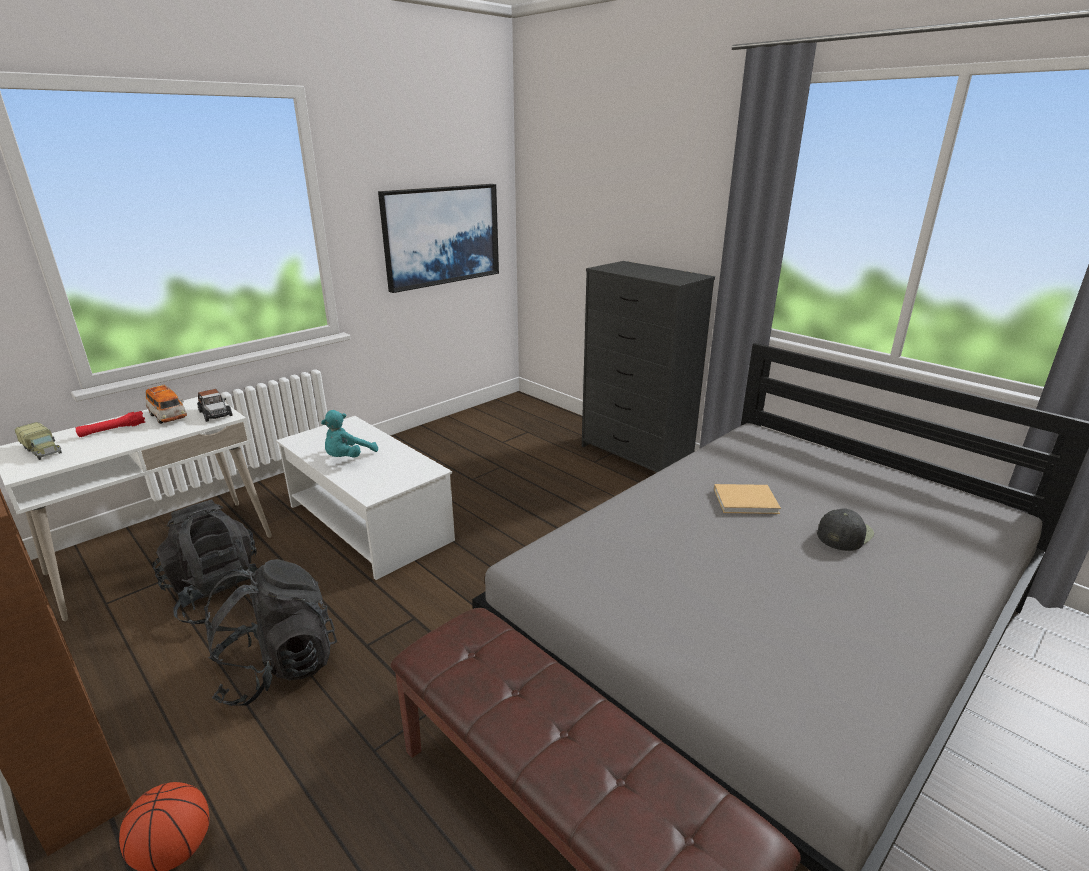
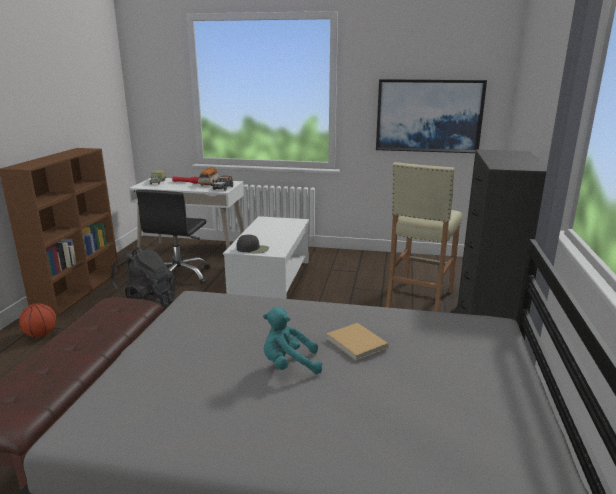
camera: 55 degrees right, 5 degrees down
black backpack [153,499,259,625] -> black office chair [136,190,210,284]
turquoise plush toy [321,410,378,458] -> turquoise plush toy moved to [263,307,322,374]
black cap [817,508,874,551] -> black cap moved to [236,235,269,254]
none -> beige stool [386,162,462,312]

